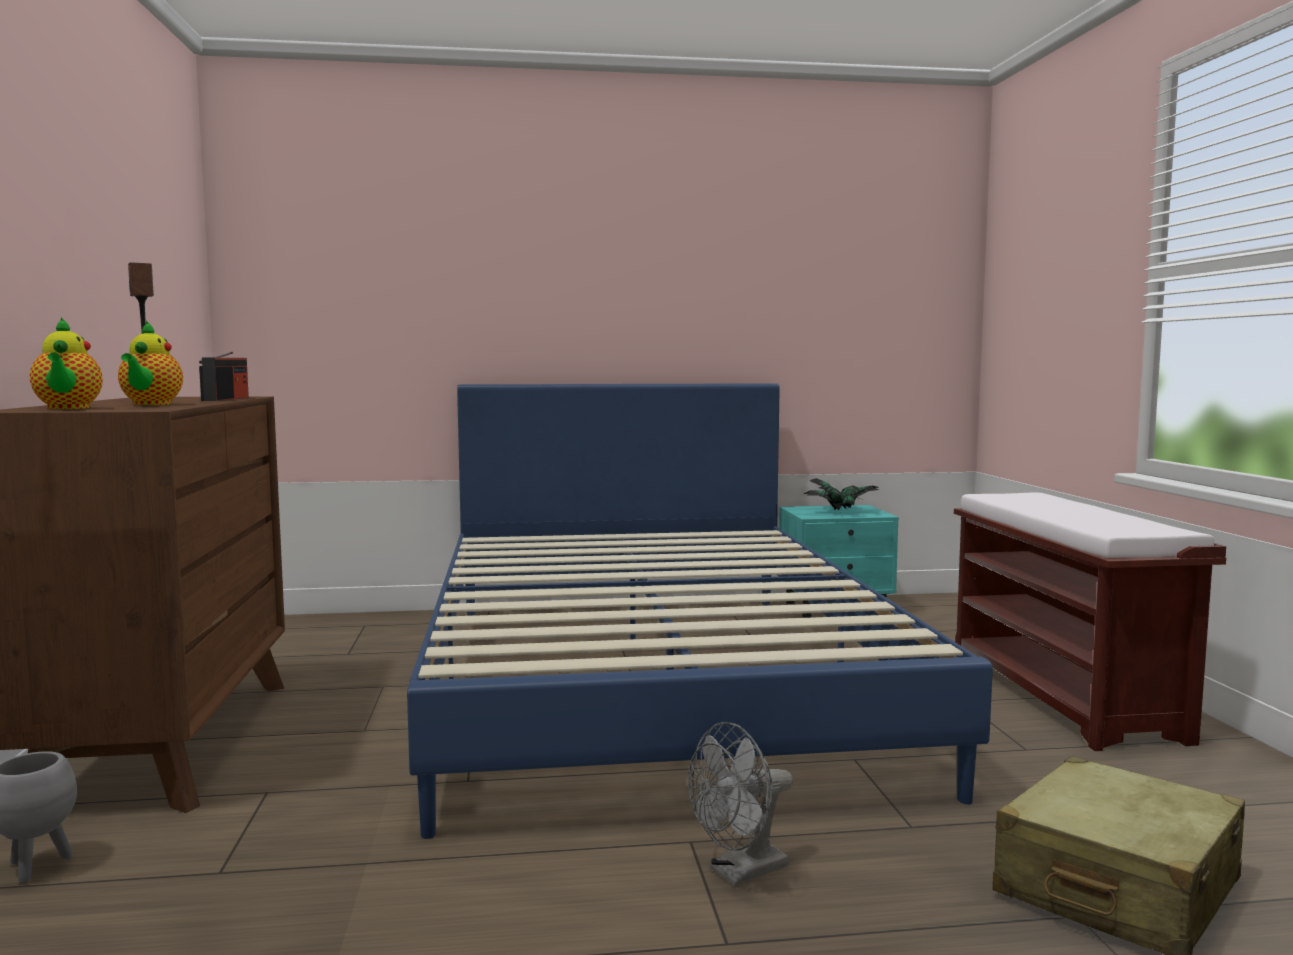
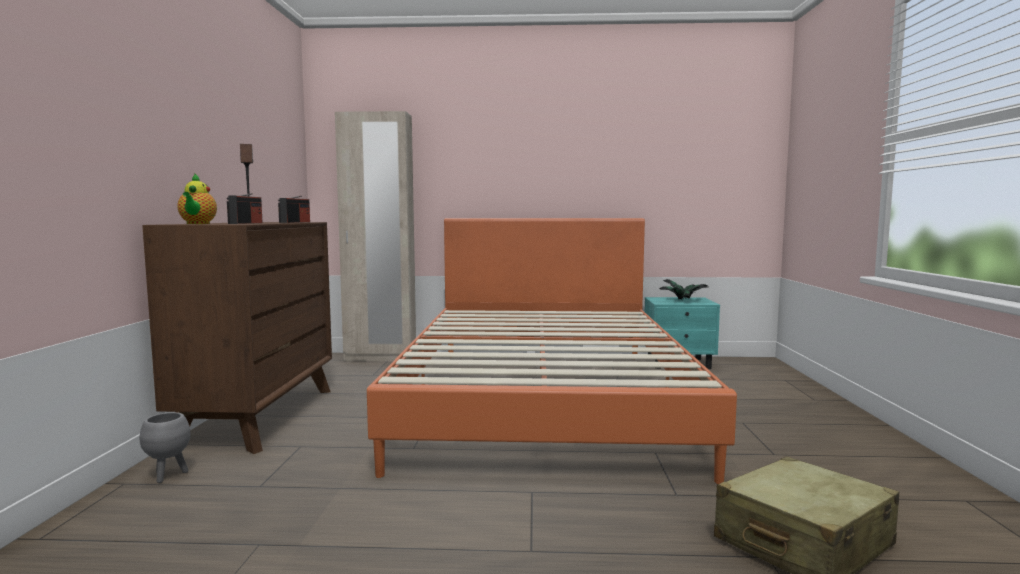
camera: 10 degrees right, 0 degrees up
teapot [118,321,183,405] -> radio [227,193,263,224]
blue bed [407,383,993,839] -> orange bed [367,218,737,484]
grey fan [687,722,793,886] -> none
brown bench [954,493,1226,751] -> none
none -> beige wardrobe [335,111,416,361]

